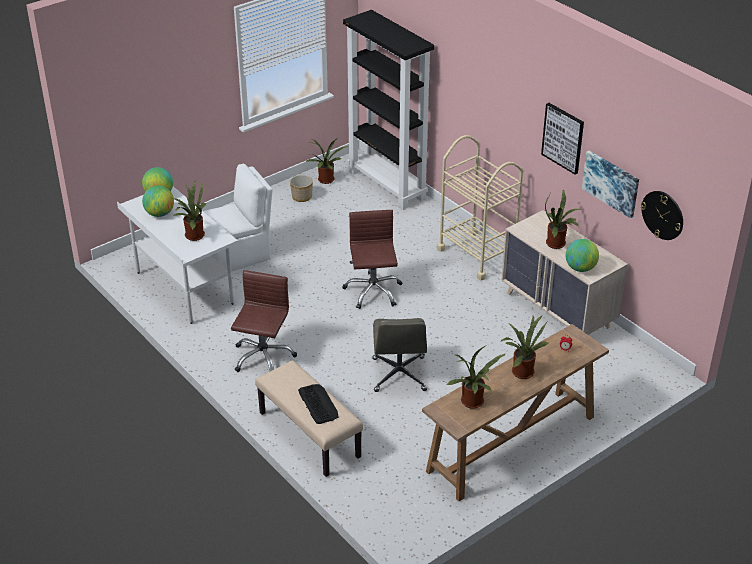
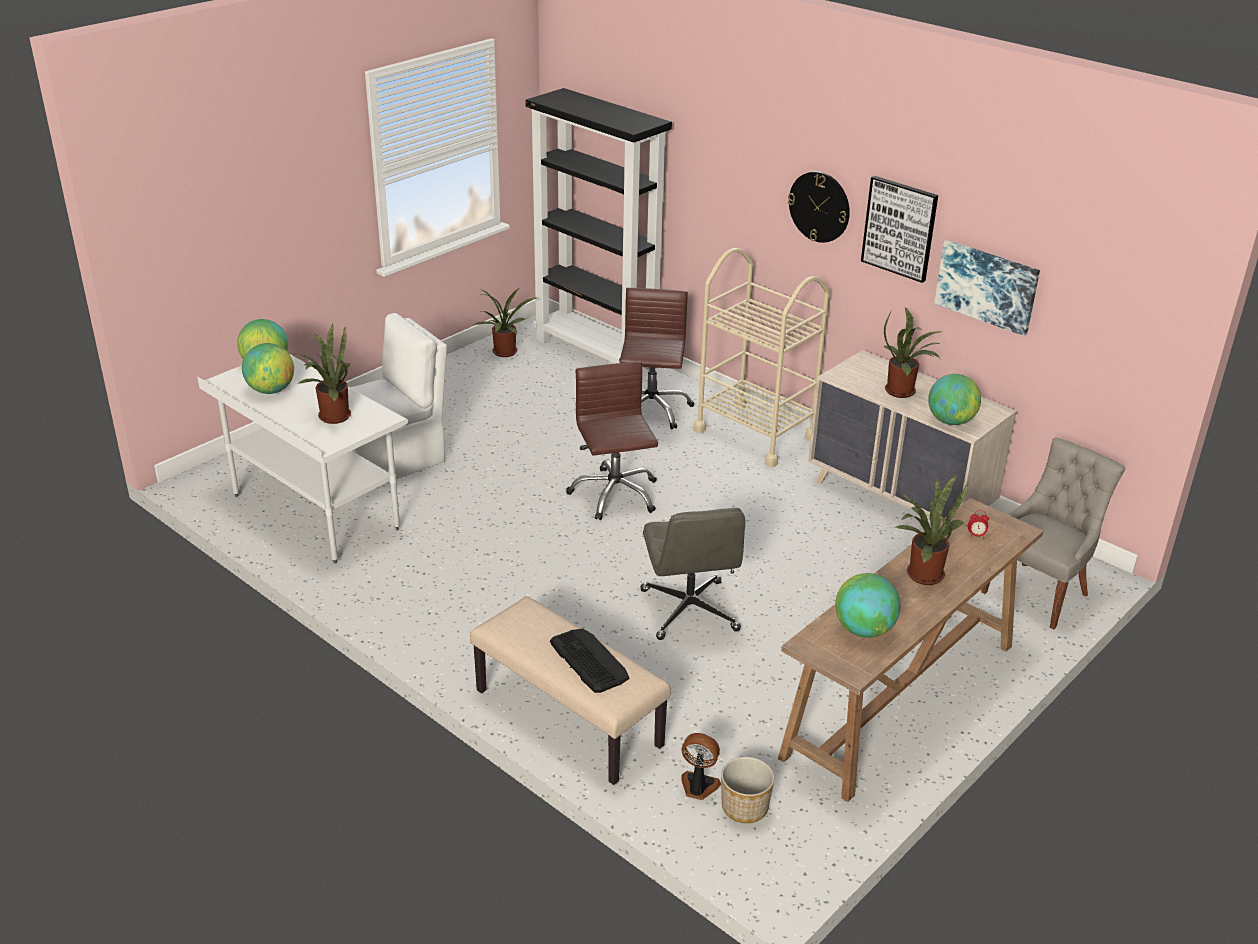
camera: 10 degrees left, 5 degrees down
brown office chair [231,270,297,372] -> brown office chair moved to [619,288,694,429]
planter [290,175,313,202] -> planter moved to [721,757,775,823]
potted plant [445,346,505,409] -> globe [835,573,901,638]
wall clock [641,191,683,240] -> wall clock moved to [788,171,850,243]
none -> fan [681,733,721,800]
none -> grey chair [981,437,1126,630]

